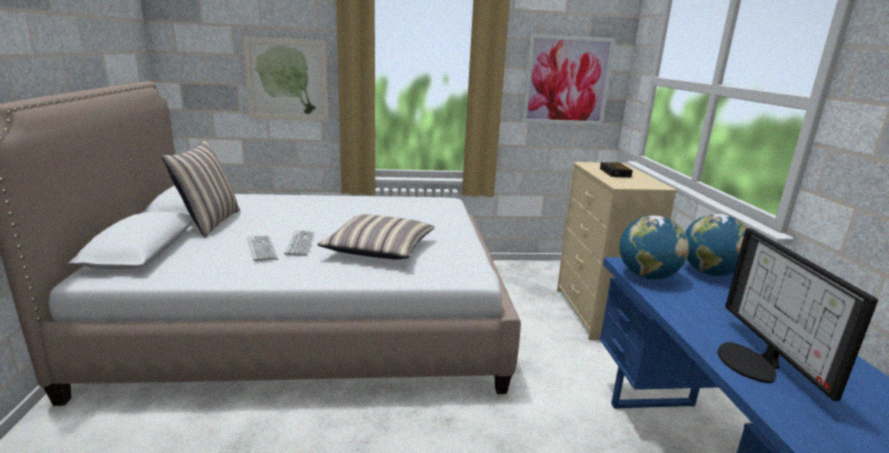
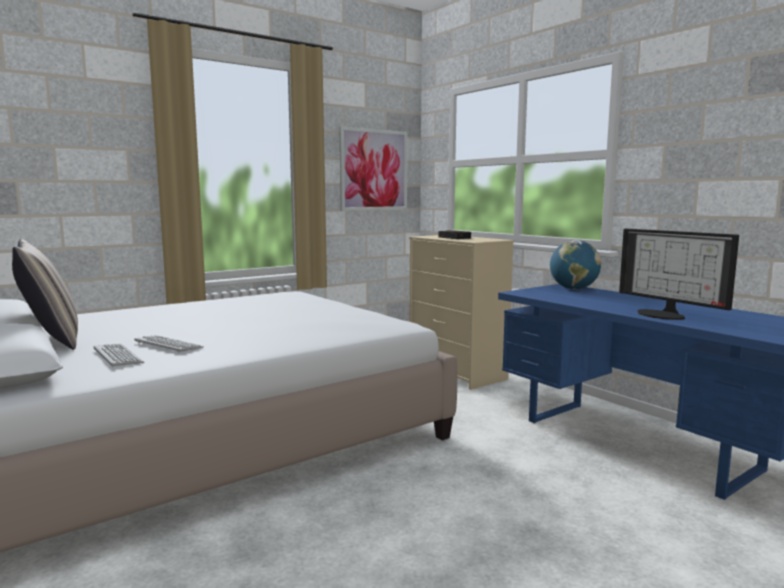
camera: 30 degrees left, 10 degrees down
picture [243,37,328,121] -> none
keyboard [284,230,315,256] -> keyboard moved to [94,344,144,367]
pillow [317,214,435,260] -> none
globe [619,215,689,279] -> none

